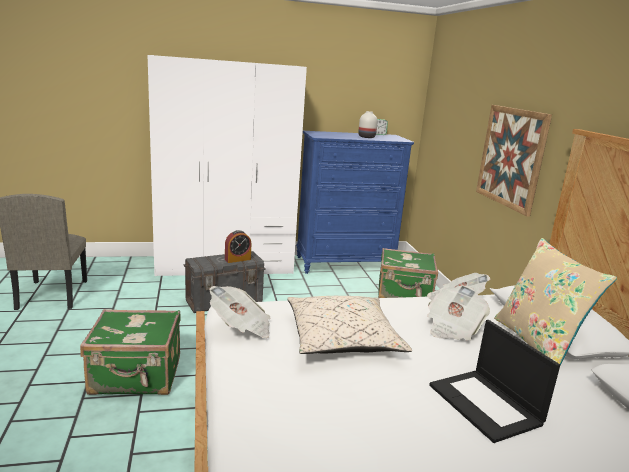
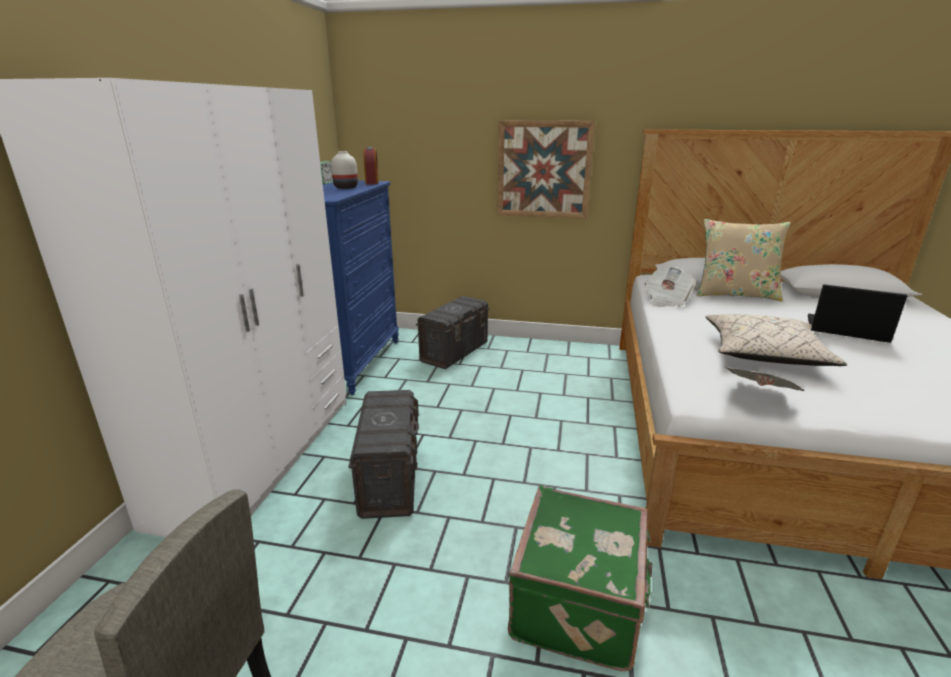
camera: 65 degrees left, 5 degrees up
alarm clock [225,230,251,263] -> alarm clock moved to [363,146,379,185]
green suitcase [378,248,438,298] -> grey storage box [416,296,490,369]
newspaper [427,285,490,341] -> none
laptop [429,320,560,443] -> laptop turned 150 degrees counterclockwise [808,284,907,343]

